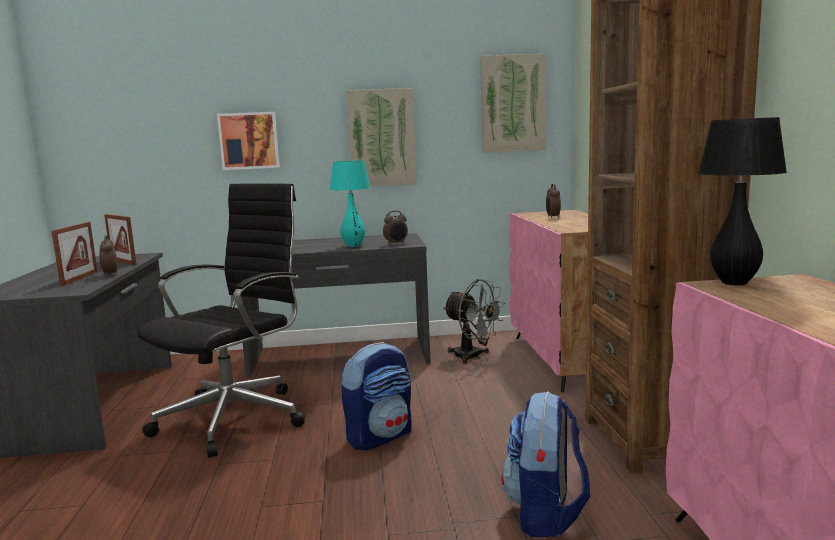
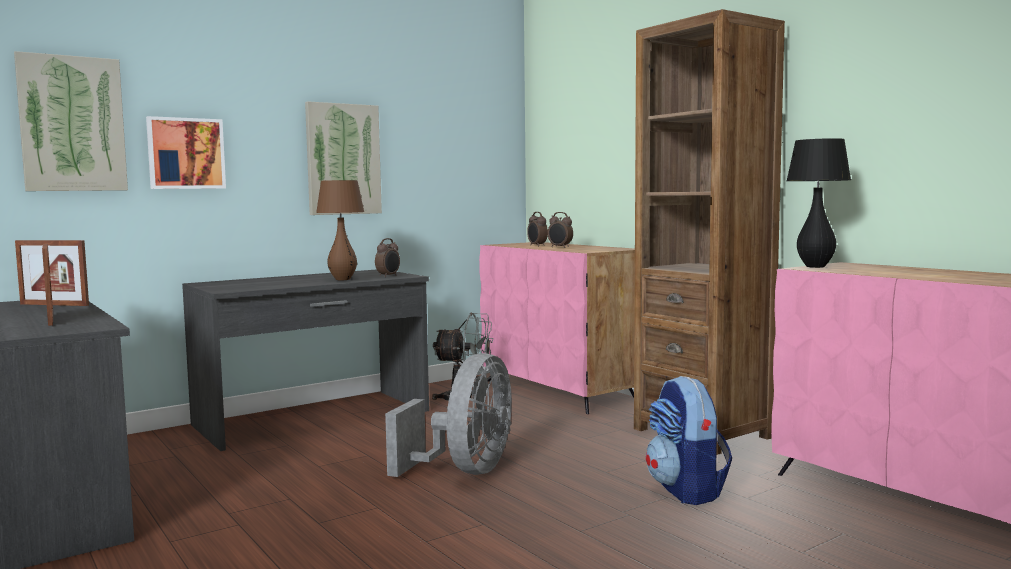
camera: 30 degrees left, 5 degrees down
alarm clock [99,235,117,277] -> alarm clock moved to [547,212,573,248]
black office chair [137,183,305,458] -> none
turquoise table lamp [330,160,371,247] -> brown table lamp [316,180,364,280]
backpack [341,342,412,450] -> grey fan [385,353,512,477]
picture [481,54,546,153] -> picture moved to [14,51,128,191]

